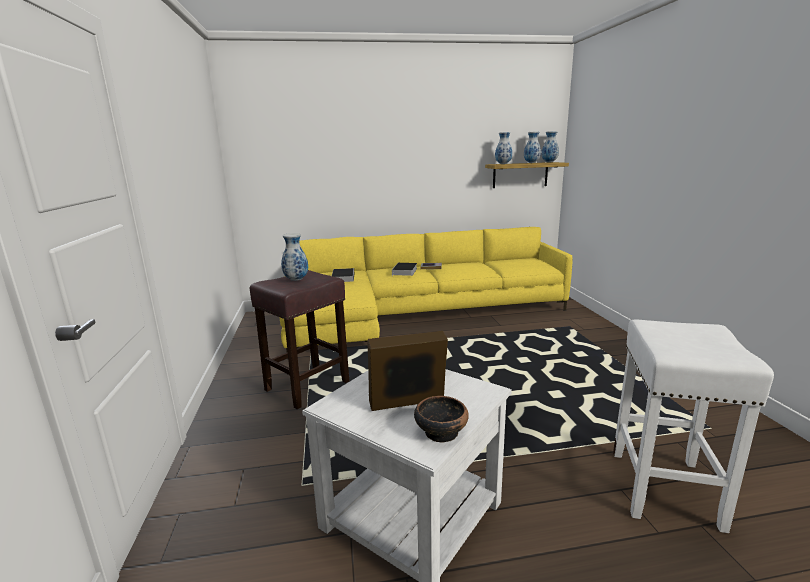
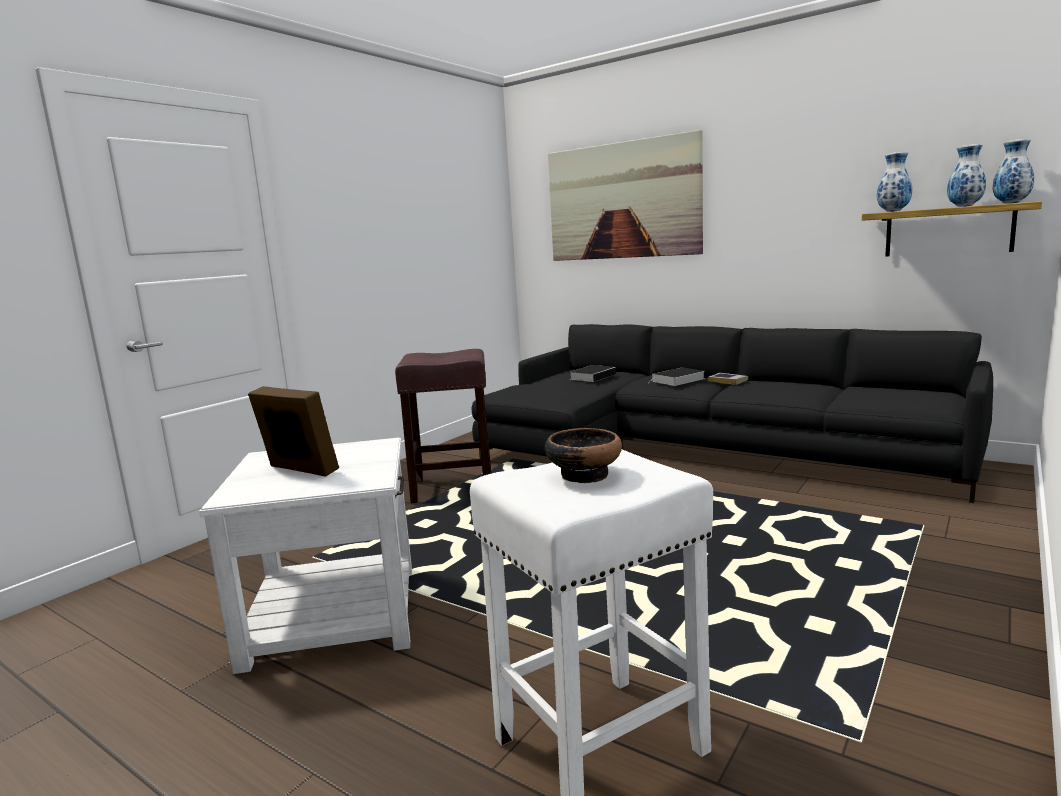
camera: 45 degrees right, 5 degrees down
yellow sofa [280,227,573,360] -> black sofa [472,324,993,503]
vase [281,233,308,281] -> none
bowl [414,396,469,443] -> bowl moved to [545,428,622,483]
none -> picture [548,130,703,261]

